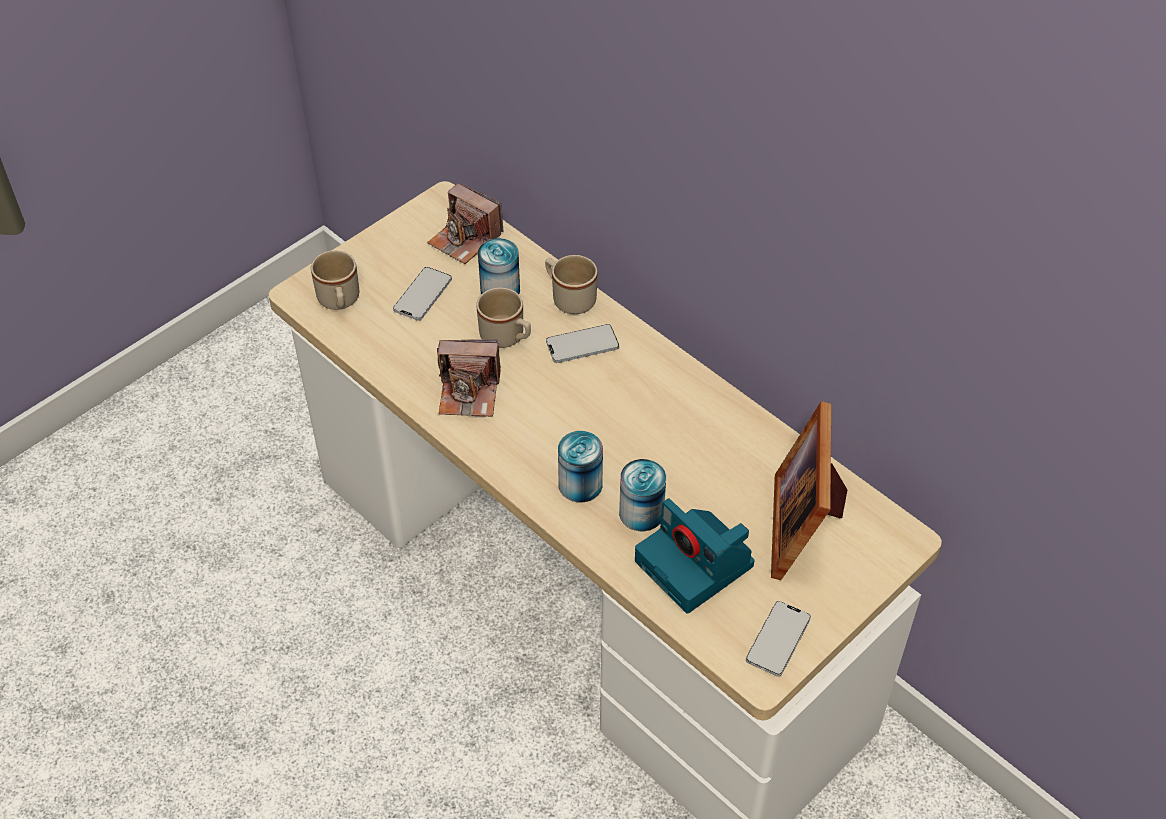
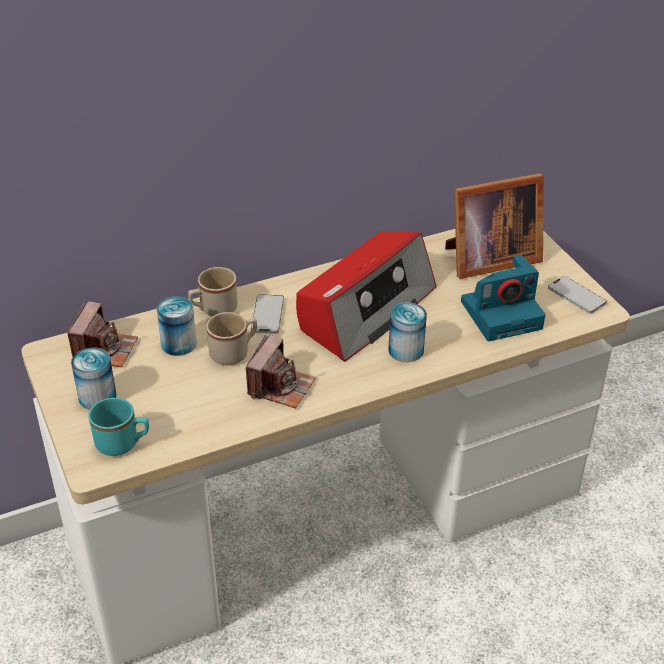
camera: 70 degrees left, 10 degrees down
beige mug [311,250,359,310] -> turquoise mug [89,398,149,456]
phone [393,267,452,321] -> none
camera [427,183,504,264] -> camera turned 45 degrees counterclockwise [67,301,138,367]
can [619,459,666,532] -> can moved to [71,348,116,410]
picture frame [771,401,847,580] -> picture frame turned 45 degrees counterclockwise [445,173,544,279]
none -> radio [296,231,437,362]

